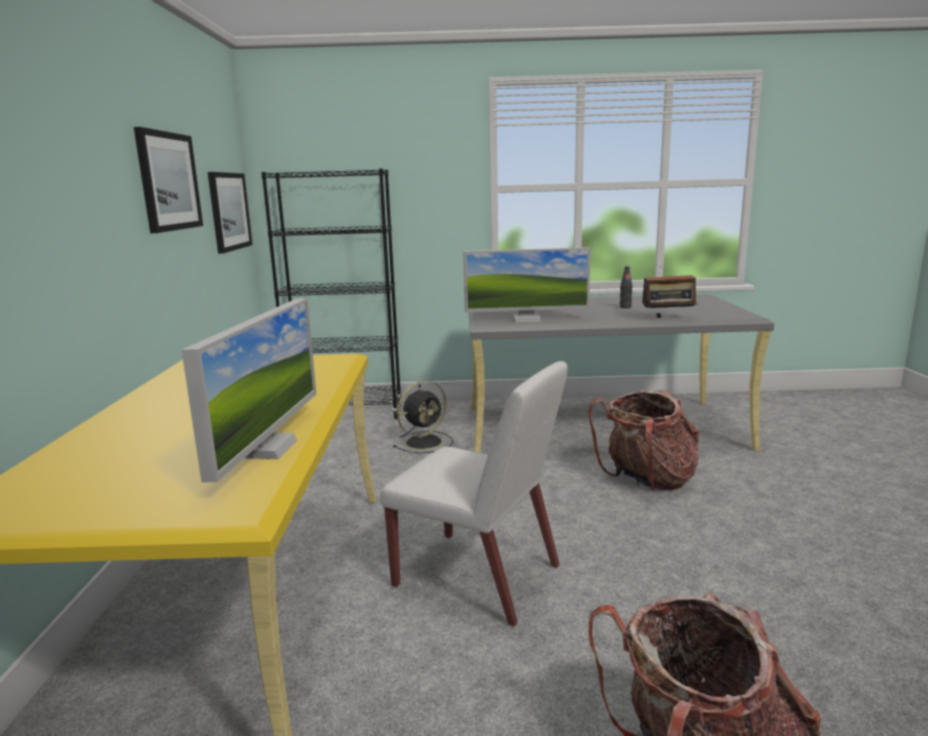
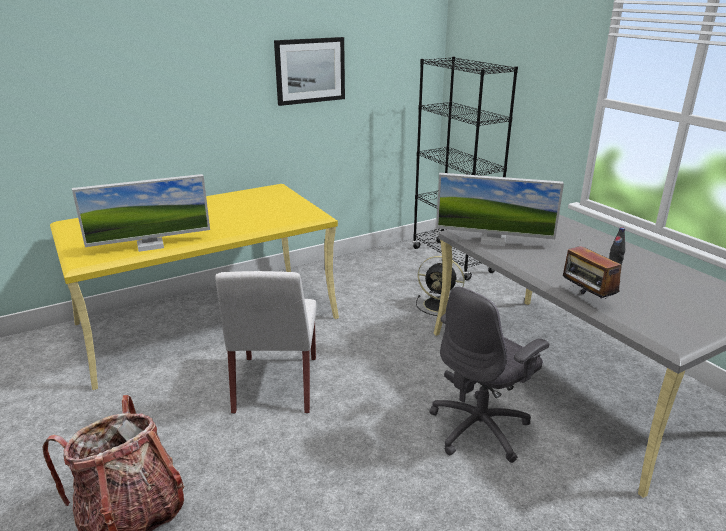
camera: 60 degrees right, 10 degrees up
picture [208,172,252,254] -> none
monitor [463,247,591,322] -> monitor turned 45 degrees counterclockwise [436,173,564,246]
backpack [588,390,699,492] -> grey office chair [429,286,549,463]

